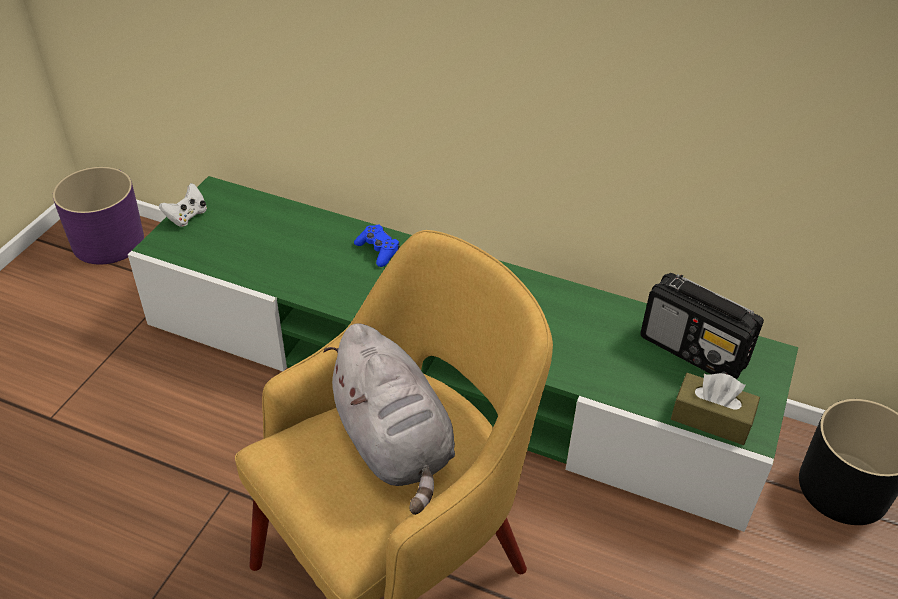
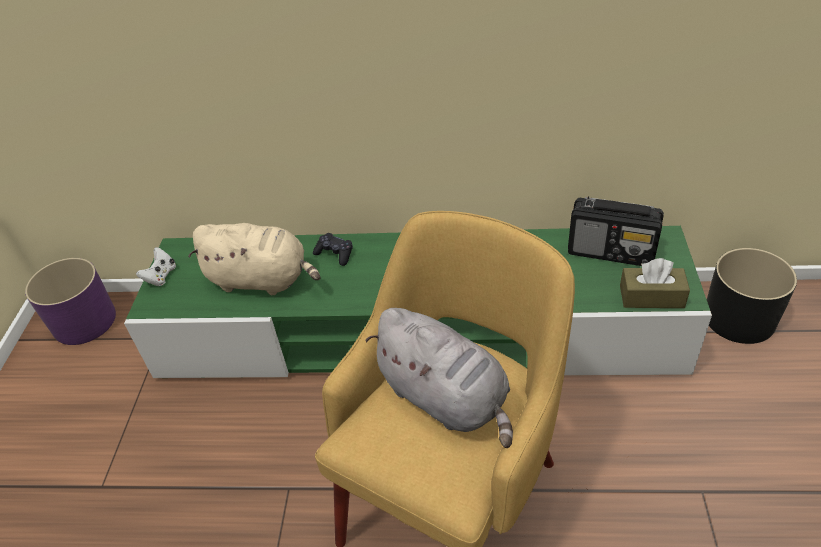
camera: 15 degrees left, 0 degrees up
blue game controller [354,224,400,267] -> black game controller [313,233,353,266]
none -> beige plush toy [188,223,320,295]

